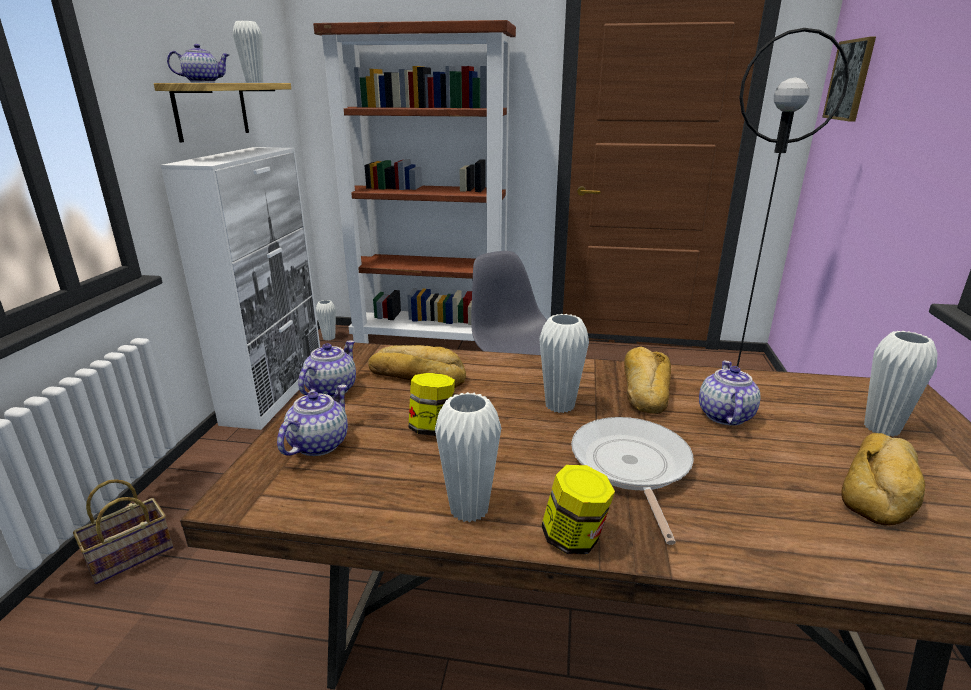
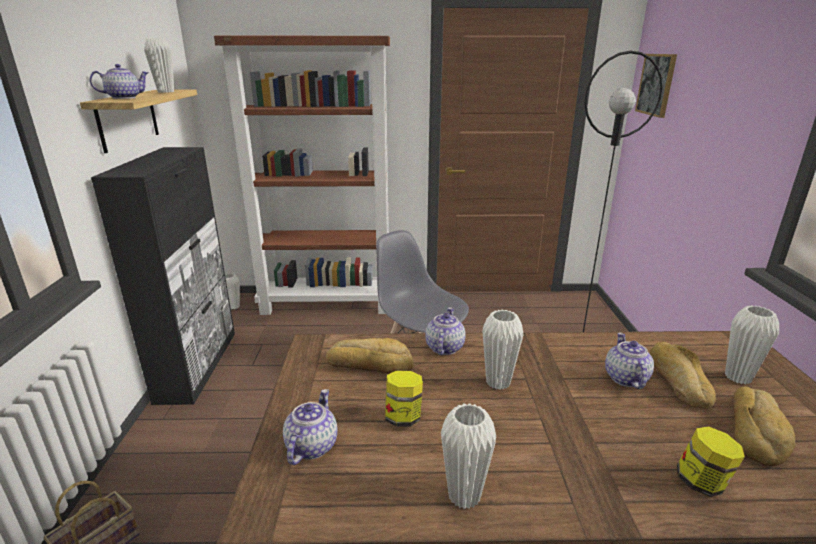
camera: 10 degrees left, 0 degrees up
white cabinet [160,147,320,430] -> black cabinet [91,147,235,405]
teapot [298,341,356,398] -> teapot moved to [425,307,466,355]
jar [541,465,615,554] -> jar moved to [677,426,745,497]
frying pan [571,417,694,545] -> none
bread [624,347,671,414] -> bread moved to [650,342,716,409]

